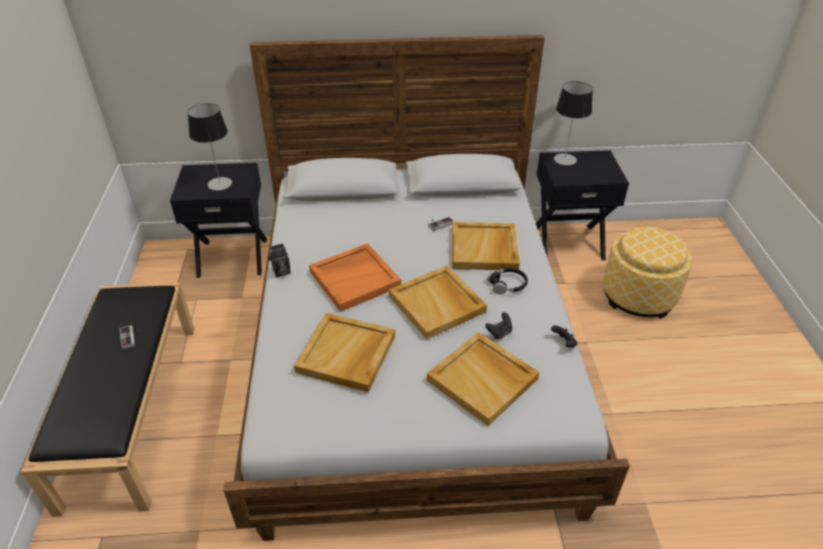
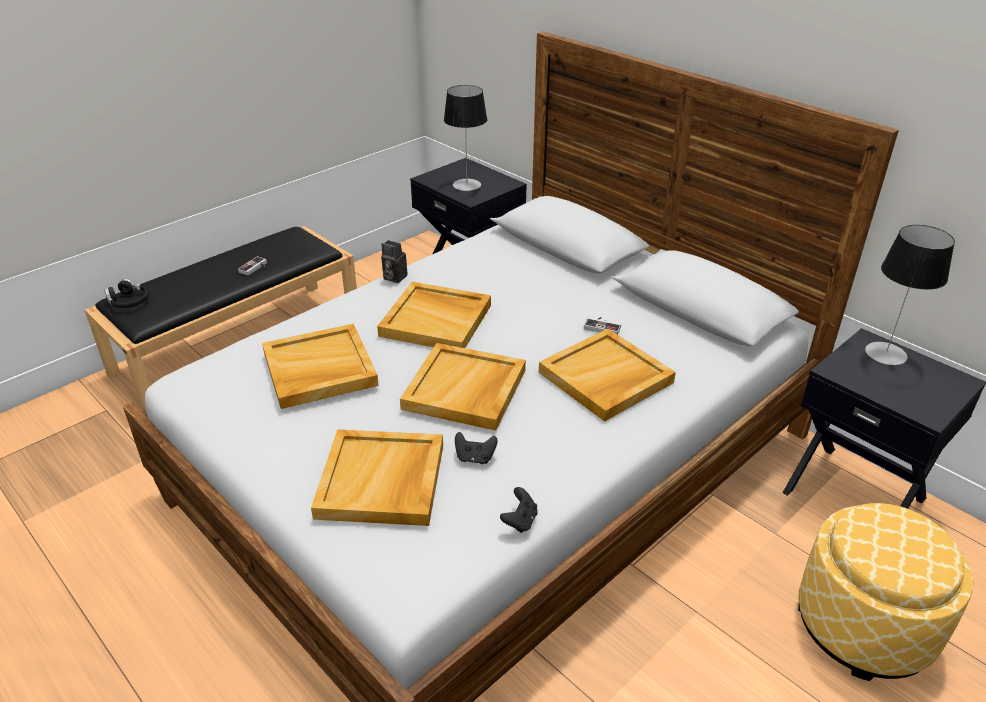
camera: 50 degrees right, 5 degrees down
orange tray [309,243,401,312] -> beige tray [377,282,491,348]
black headphones [487,268,528,295] -> black headphones moved to [104,279,149,308]

